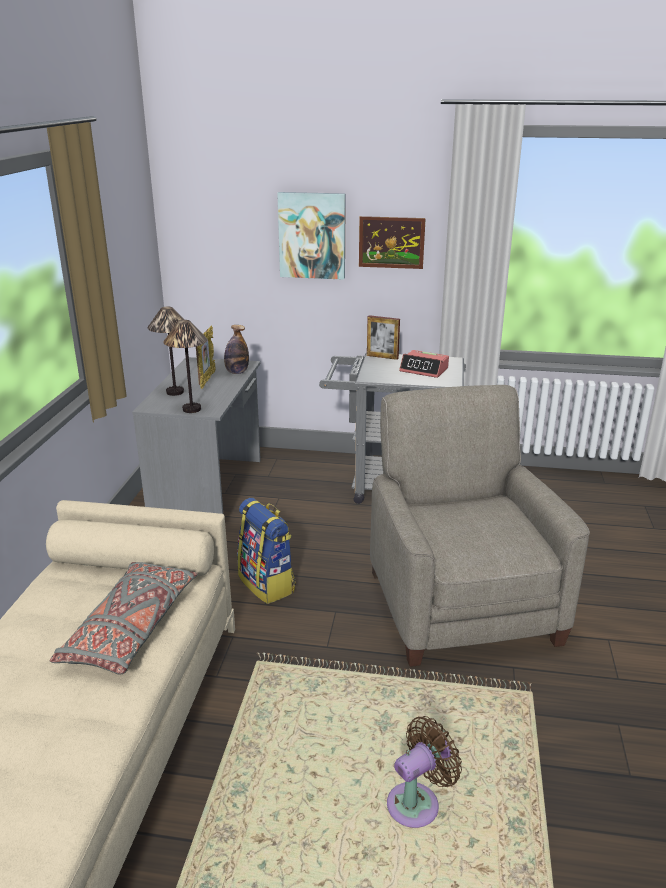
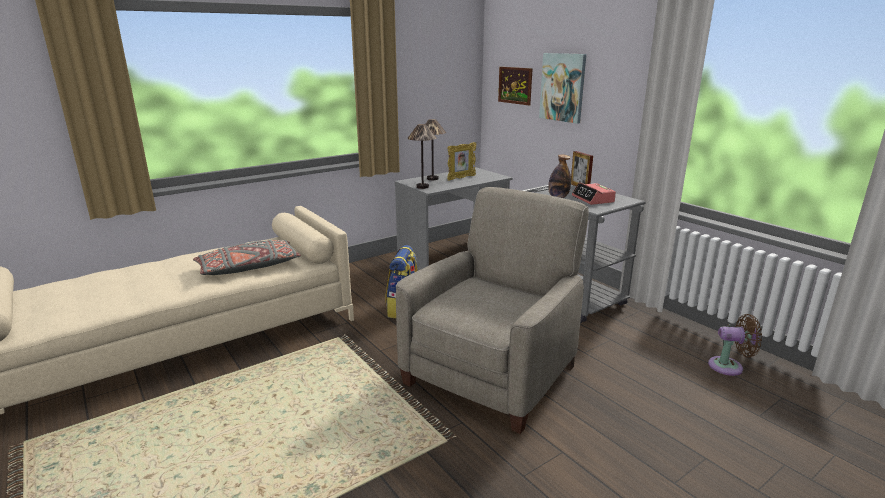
camera: 45 degrees right, 5 degrees down
bottle [224,325,249,374] -> bottle moved to [548,154,571,198]
picture [359,216,426,269] -> picture moved to [498,67,533,105]
brown fan [387,716,462,828] -> brown fan moved to [708,314,762,376]

